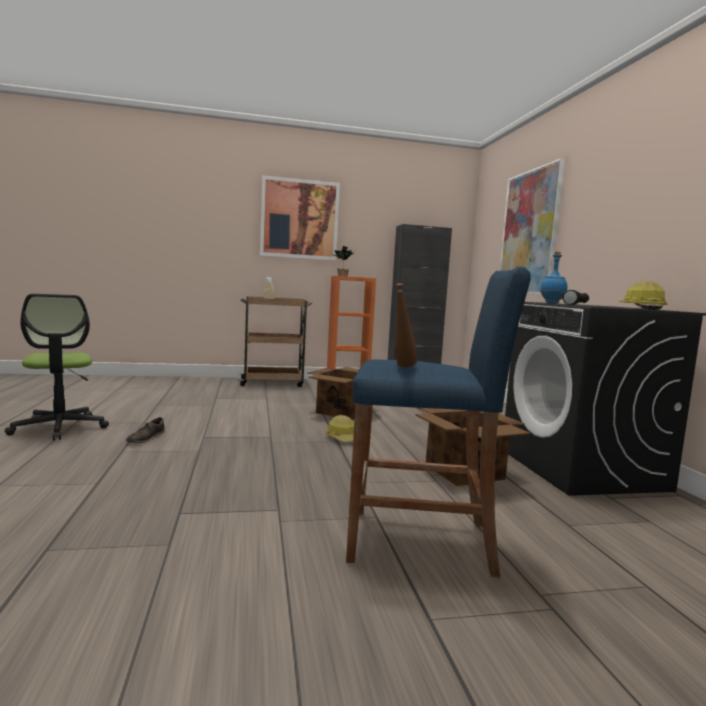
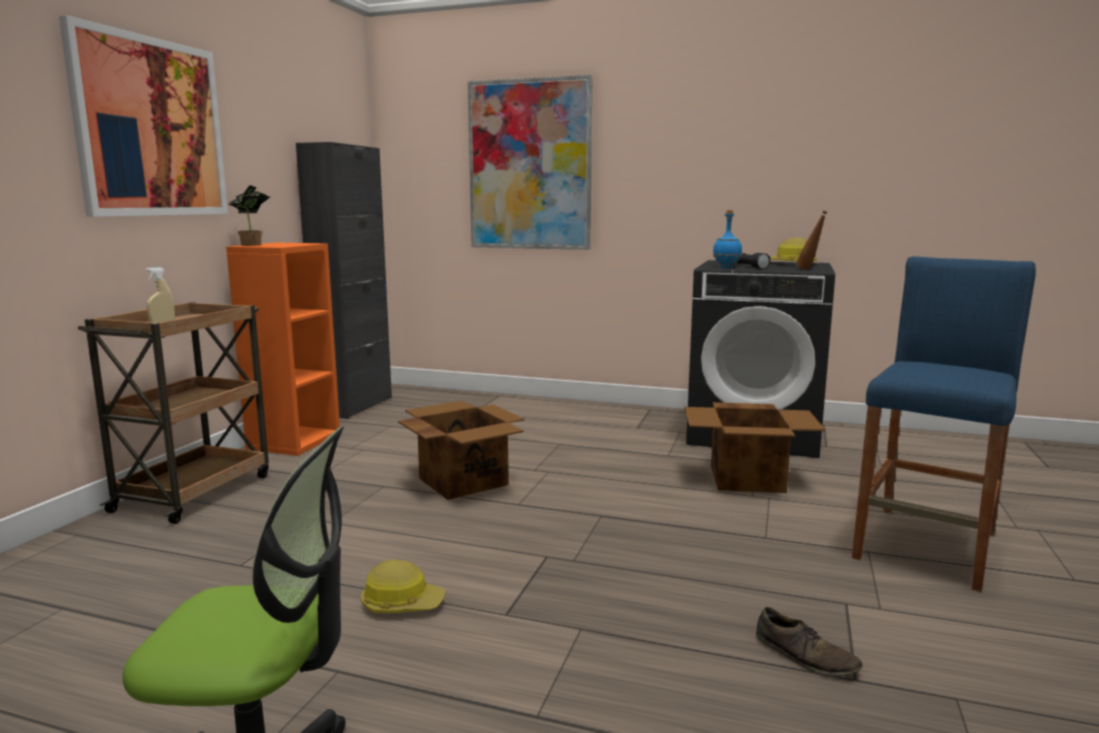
camera: 60 degrees left, 5 degrees up
brown shoe [126,417,165,443] -> brown shoe moved to [756,607,863,677]
hard hat [325,415,354,442] -> hard hat moved to [361,559,445,613]
brown bottle [395,283,417,367] -> brown bottle moved to [796,210,827,270]

